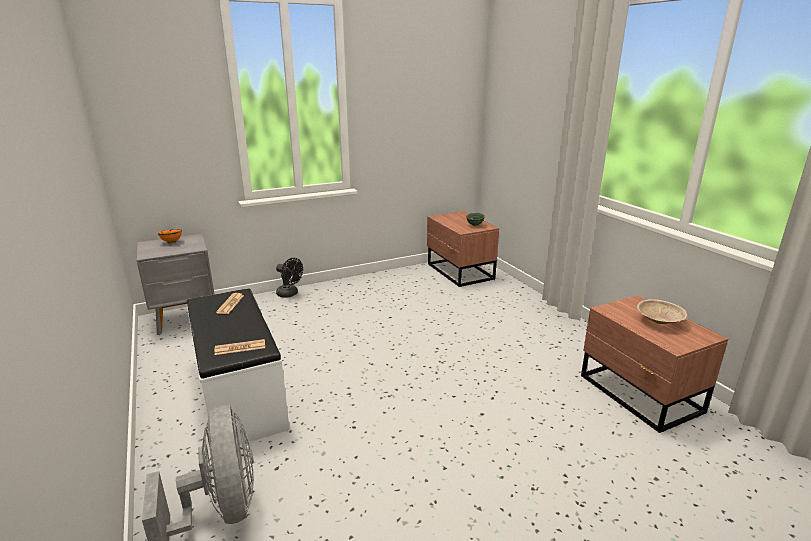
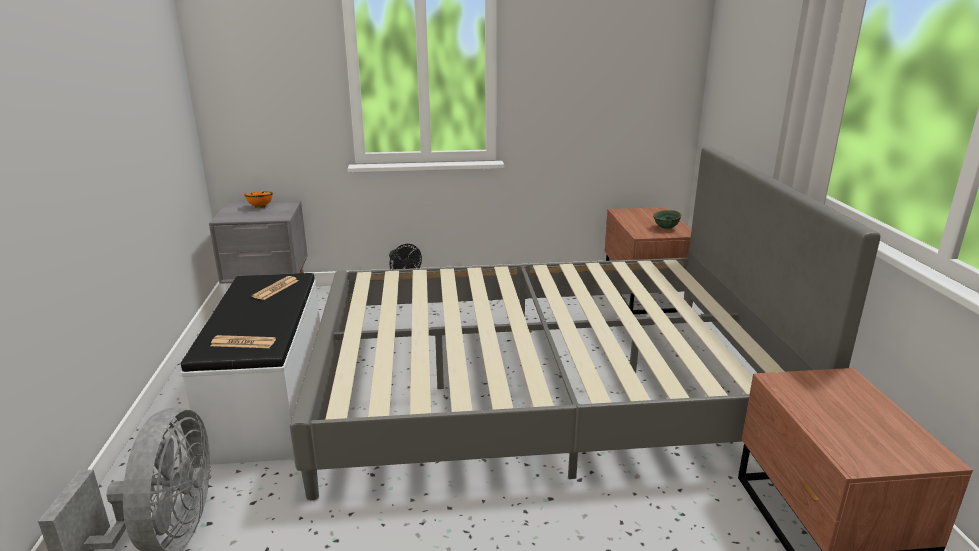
camera: 20 degrees right, 0 degrees up
beige bowl [637,299,687,324] -> none
none -> grey bed [290,146,880,500]

